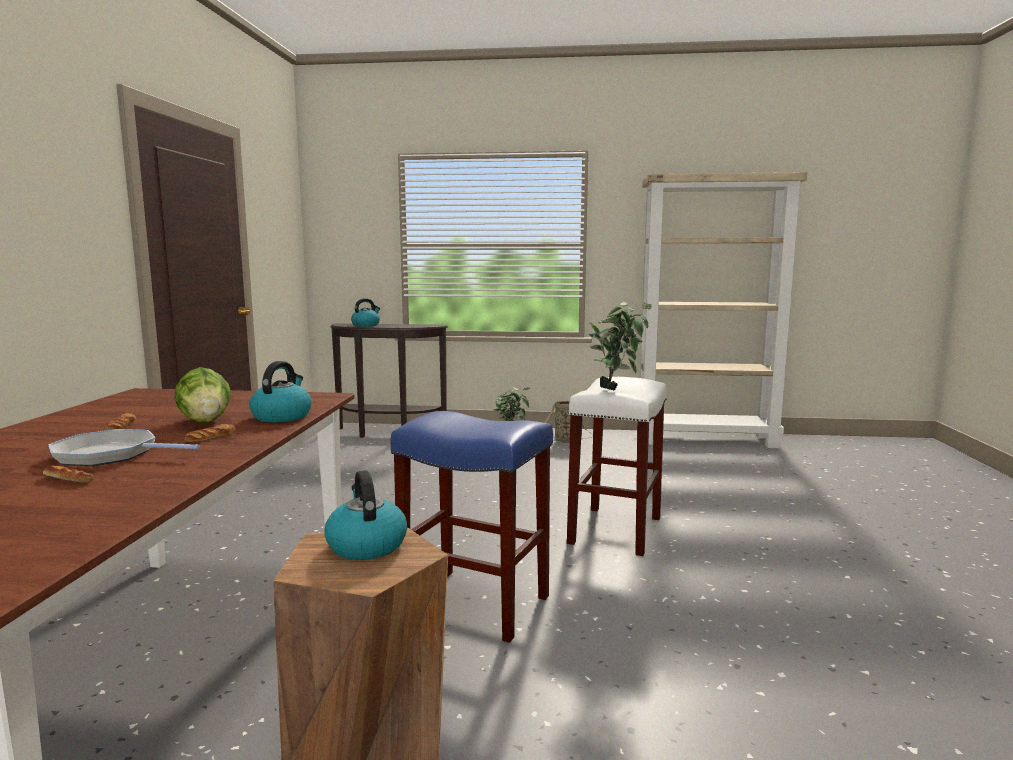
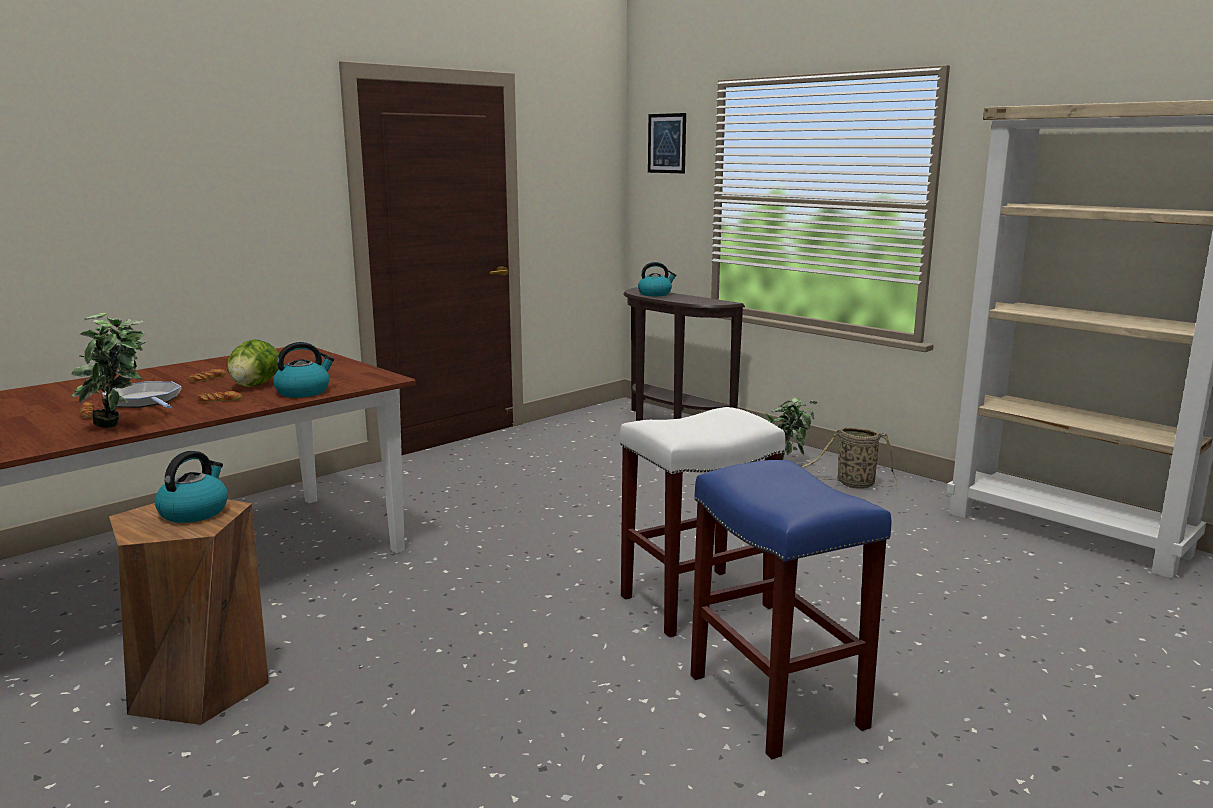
camera: 40 degrees right, 5 degrees up
blue stool [391,411,553,643] -> blue stool moved to [691,460,892,760]
potted plant [588,302,652,391] -> potted plant moved to [71,313,147,428]
none -> picture [648,113,686,173]

